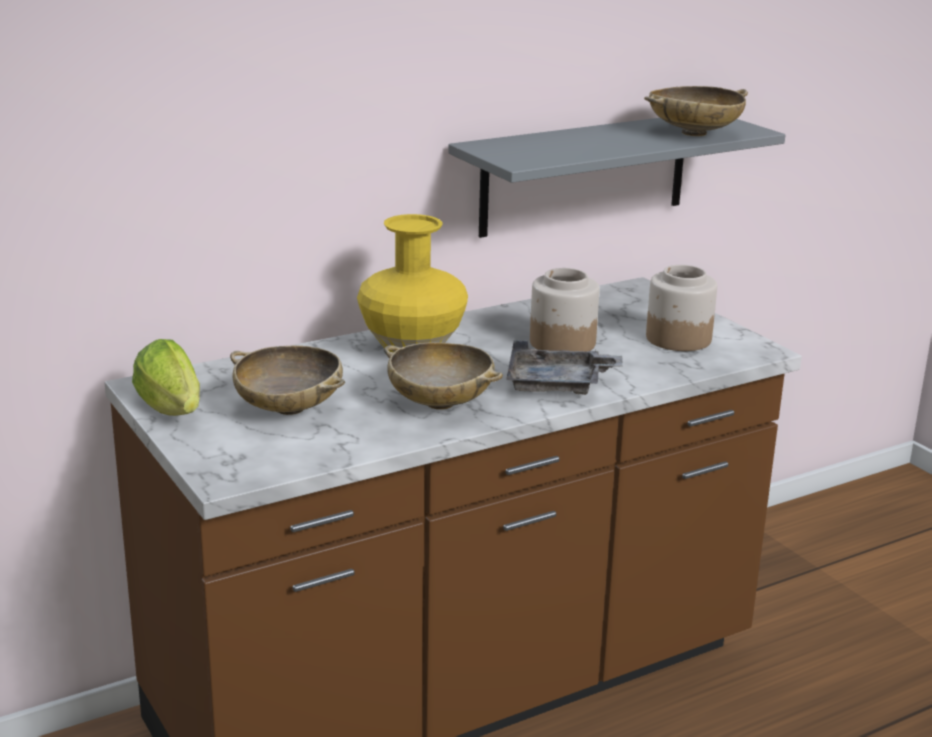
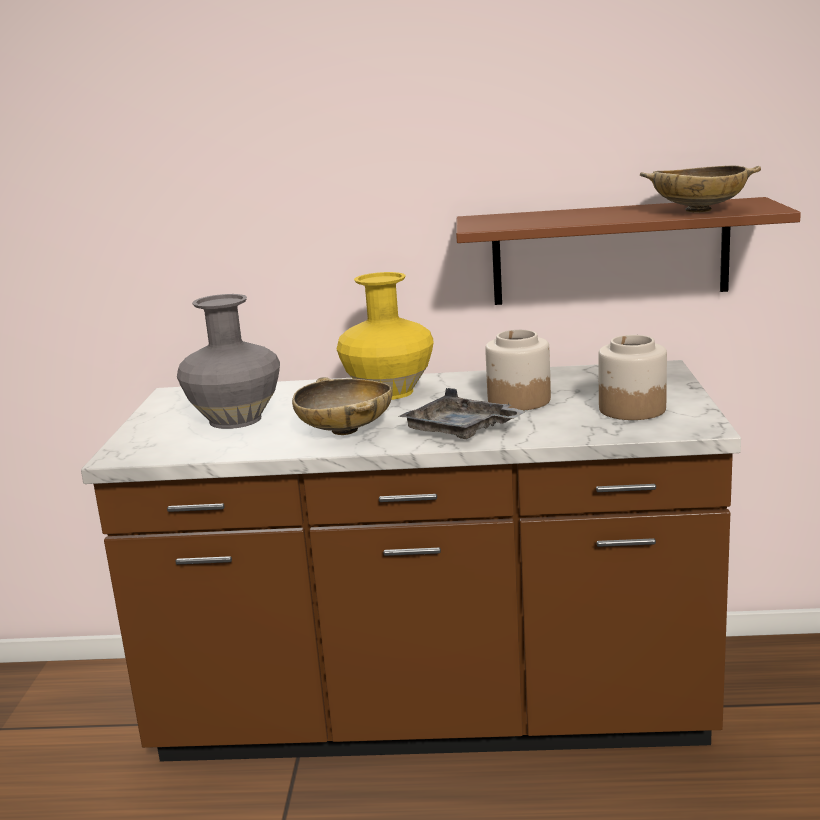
camera: 35 degrees right, 5 degrees down
lettuce [132,339,200,416] -> none
beige bowl [230,346,345,415] -> grey vase [177,294,280,429]
grey shelf [448,118,785,238] -> brown shelf [456,197,801,305]

